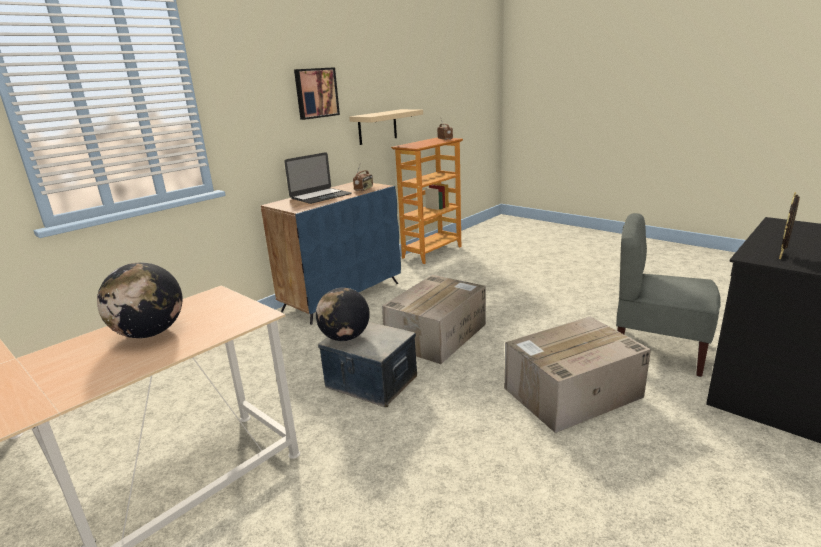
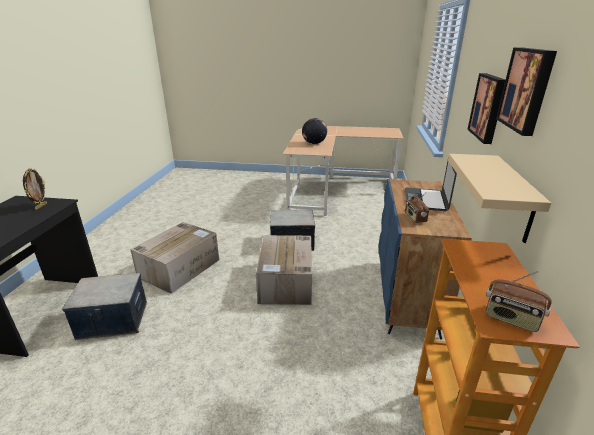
camera: 145 degrees right, 5 degrees up
globe [316,288,370,341] -> none
grey chair [616,213,721,377] -> storage box [62,273,147,340]
none -> picture [496,47,557,136]

